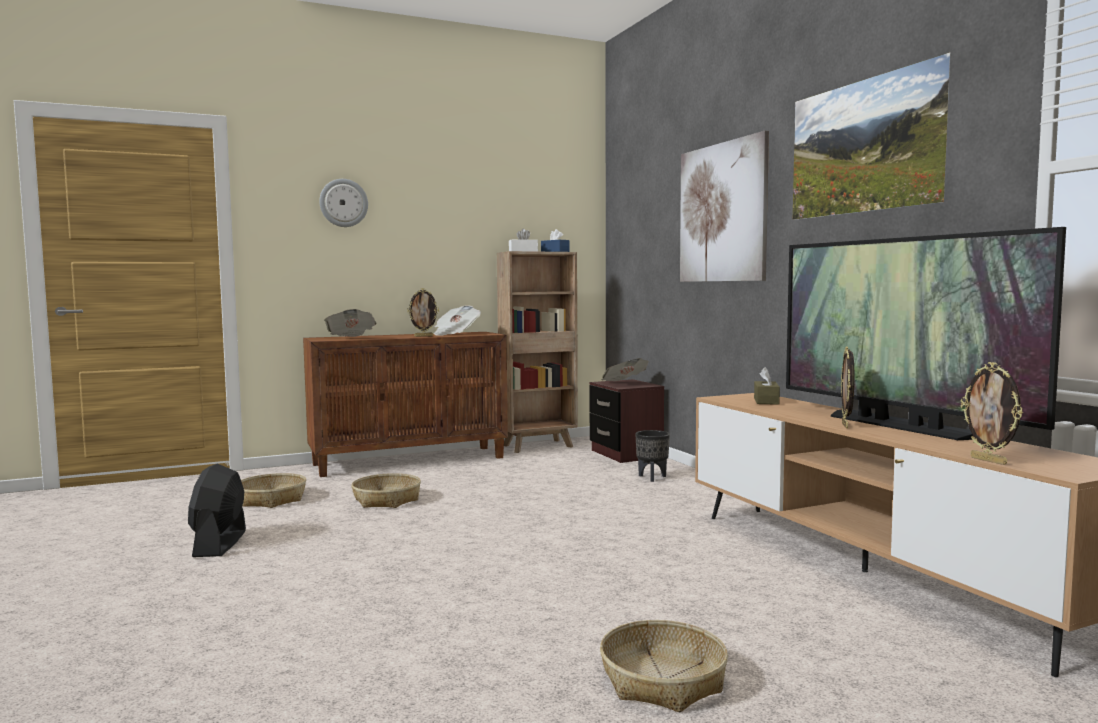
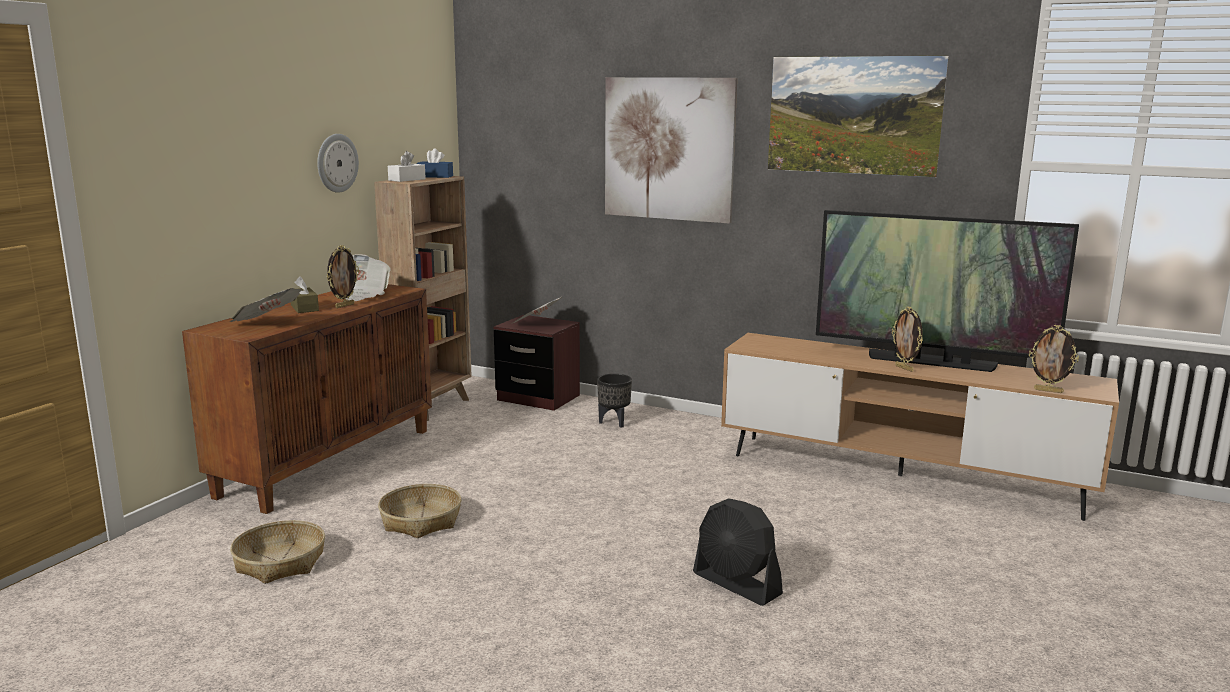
camera: 40 degrees left, 10 degrees up
black fan [188,464,246,557] -> black fan moved to [693,498,783,606]
wall clock [319,179,368,227] -> wall clock moved to [317,134,359,193]
basket [600,620,728,712] -> none
brown tissue box [754,367,780,405] -> brown tissue box moved to [291,276,319,313]

